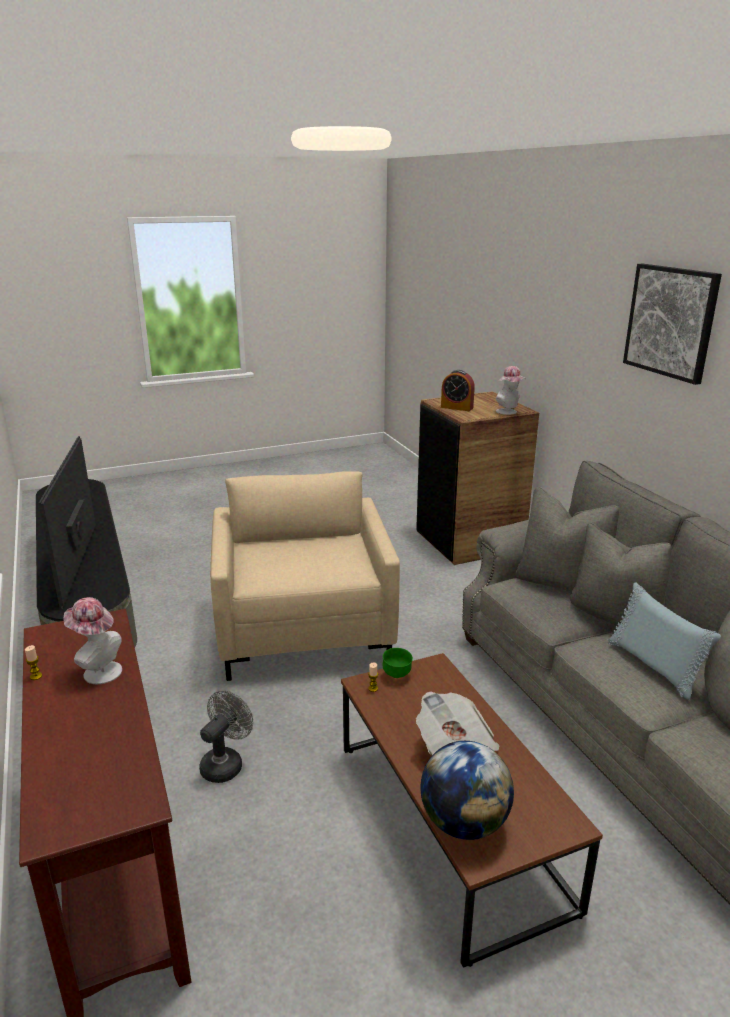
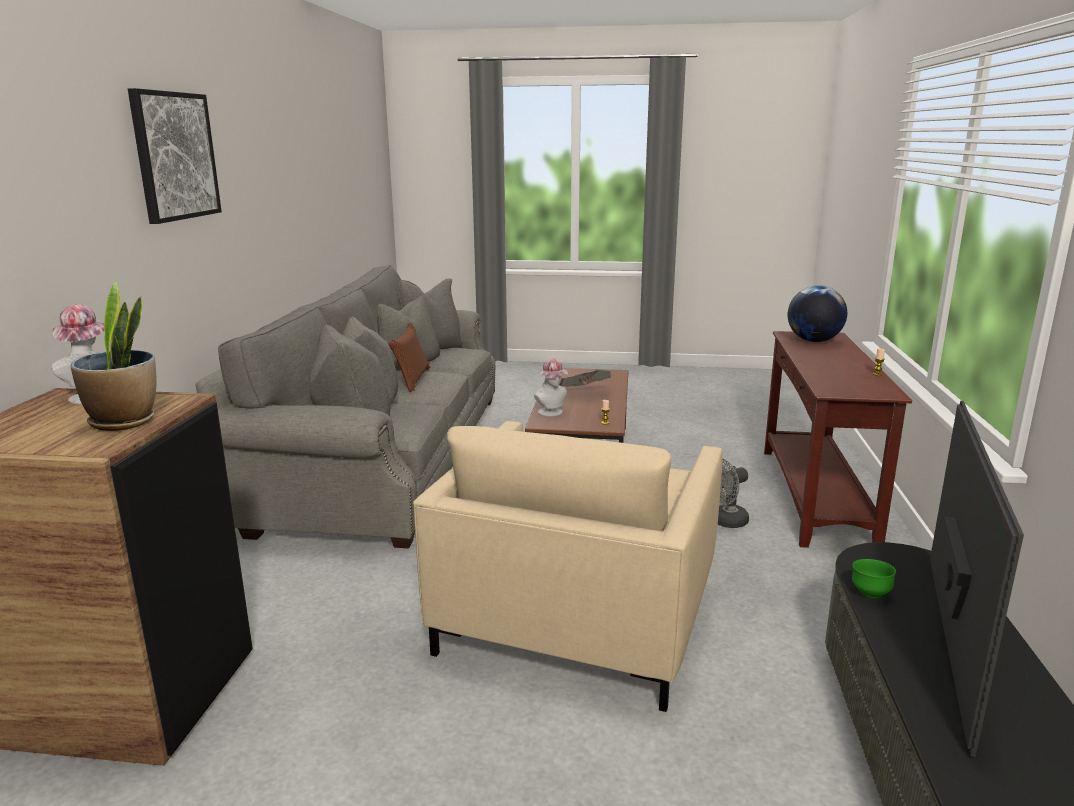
camera: 150 degrees left, 5 degrees down
hat [63,597,122,684] -> hat moved to [534,358,568,416]
green bowl [382,648,413,678] -> green bowl moved to [852,559,896,598]
globe [420,741,514,840] -> globe moved to [788,285,847,342]
alarm clock [441,370,475,411] -> potted plant [71,282,156,431]
blue pillow [607,583,721,700] -> brown pillow [388,323,430,392]

